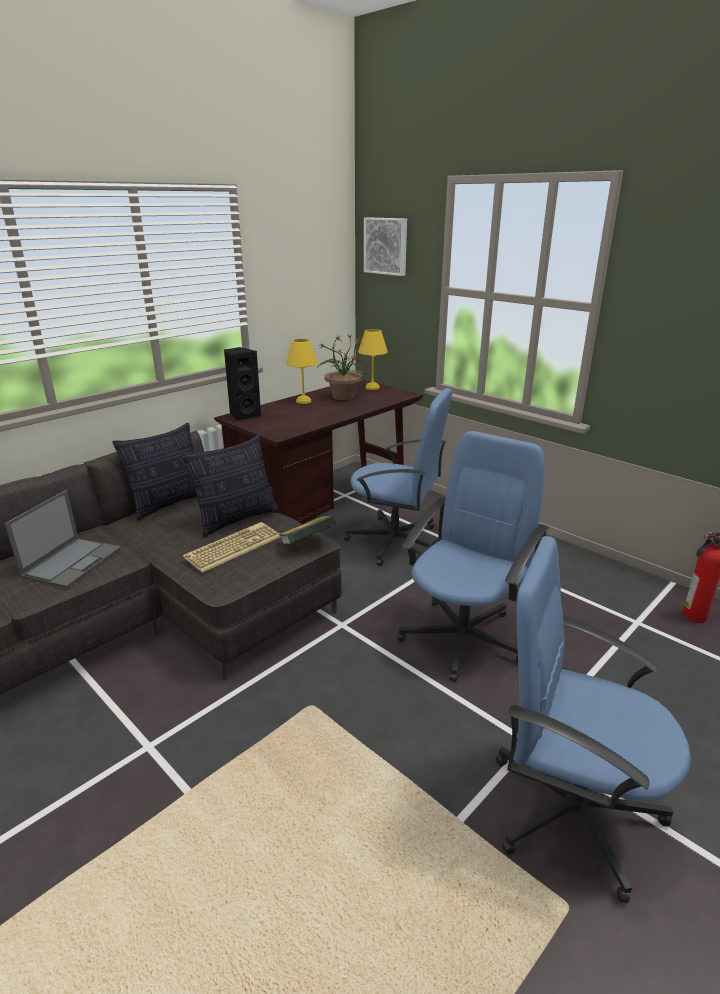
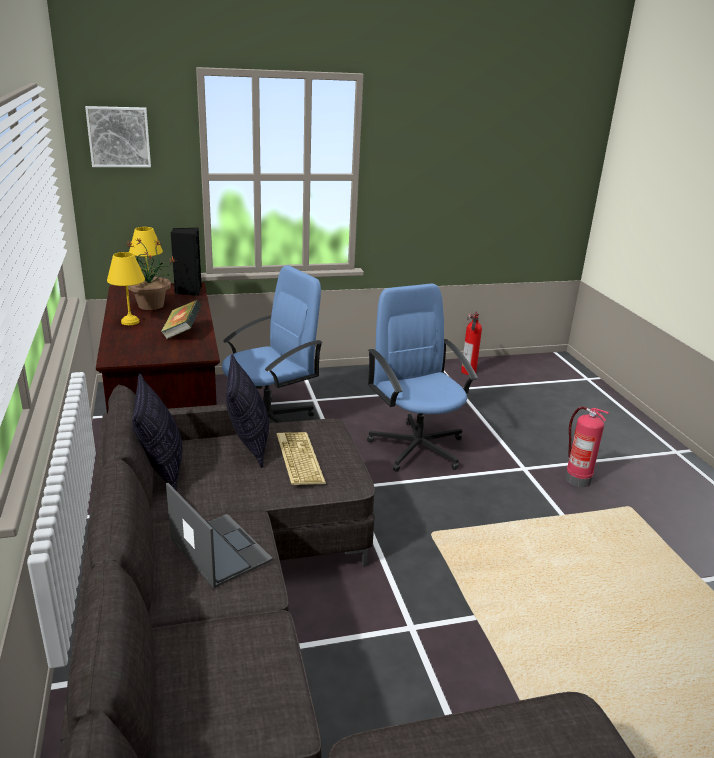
camera: 60 degrees left, 0 degrees up
black speaker [224,347,261,421] -> black speaker moved to [171,228,202,296]
book [278,516,336,545] -> book moved to [160,300,201,340]
blue office chair [496,536,691,903] -> fire extinguisher [565,407,609,487]

